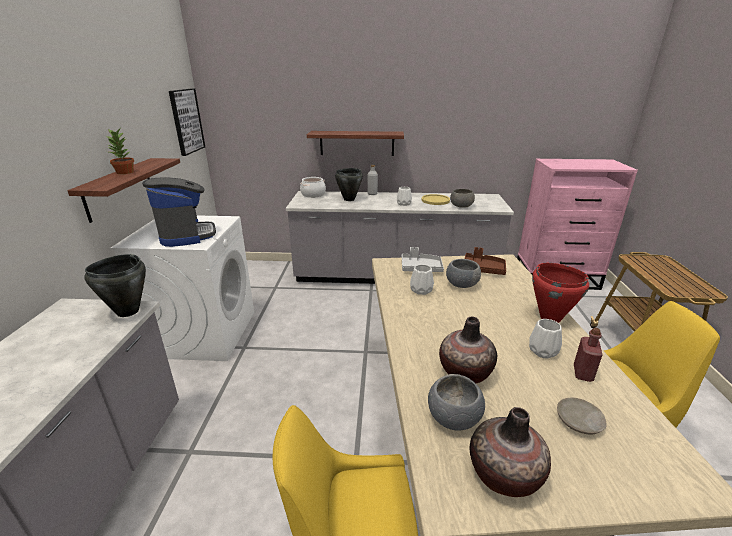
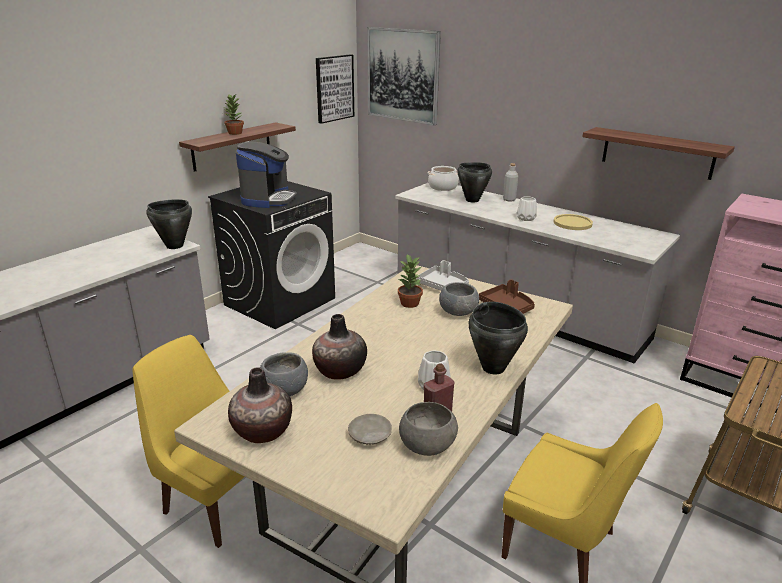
camera: 35 degrees right, 0 degrees up
white washing machine [110,215,254,361] -> black washing machine [208,181,335,329]
shelf [307,131,404,156] -> shelf moved to [582,127,735,180]
white vase [410,264,434,295] -> potted plant [398,254,423,308]
grey bowl [450,189,475,208] -> grey bowl moved to [399,402,458,456]
red cooking pot [532,263,589,323] -> black cooking pot [469,302,528,374]
none -> picture [367,27,441,125]

